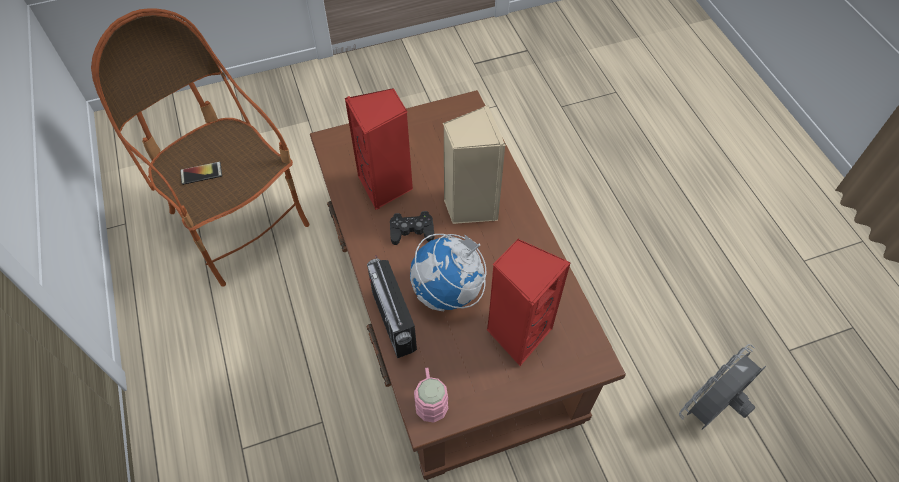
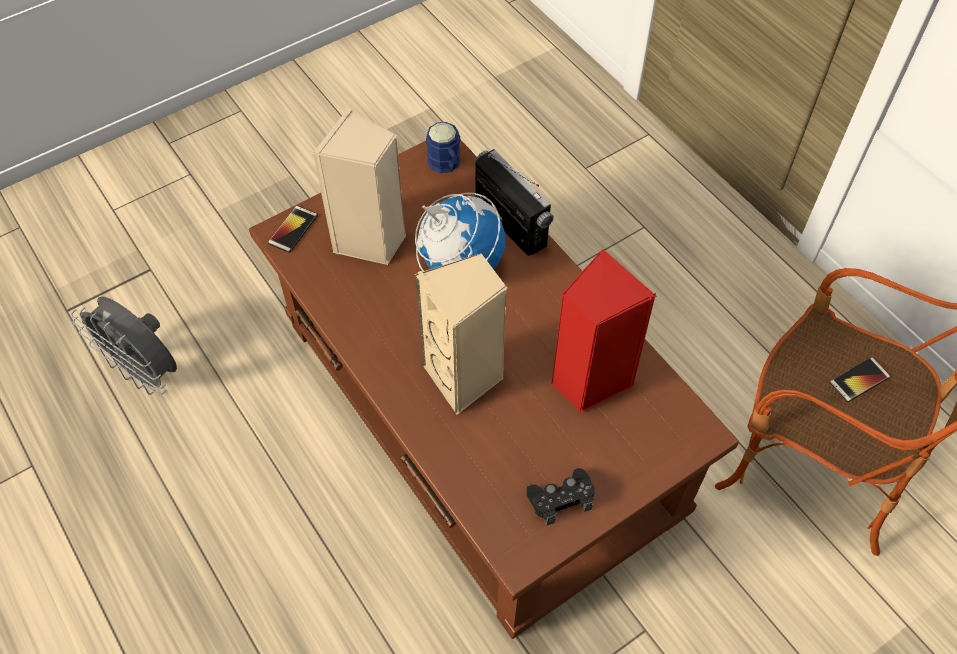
camera: 165 degrees right, 0 degrees up
black game controller [390,211,434,245] -> black game controller moved to [526,468,595,525]
pink mug [414,367,448,423] -> blue mug [426,122,461,173]
red speaker [486,239,571,366] -> beige speaker [313,109,406,265]
grey fan [679,344,766,429] -> grey fan turned 90 degrees clockwise [71,296,177,395]
none -> phone [268,206,318,253]

